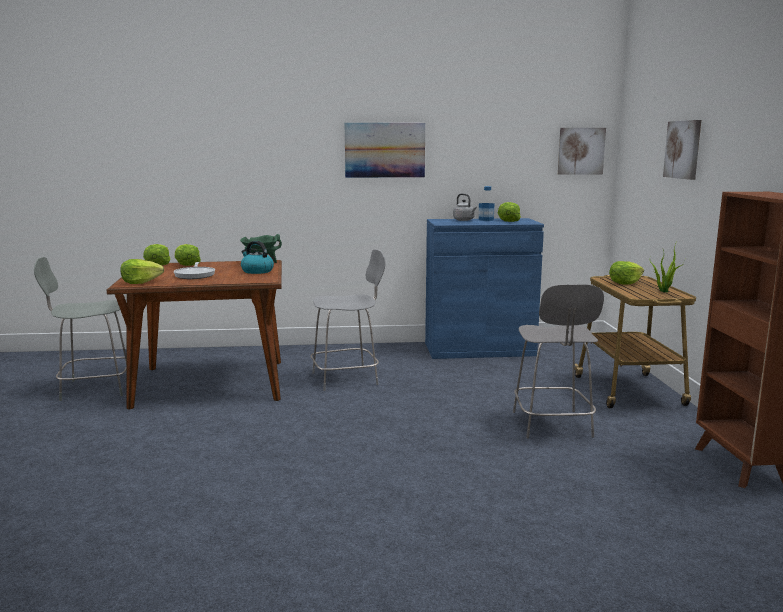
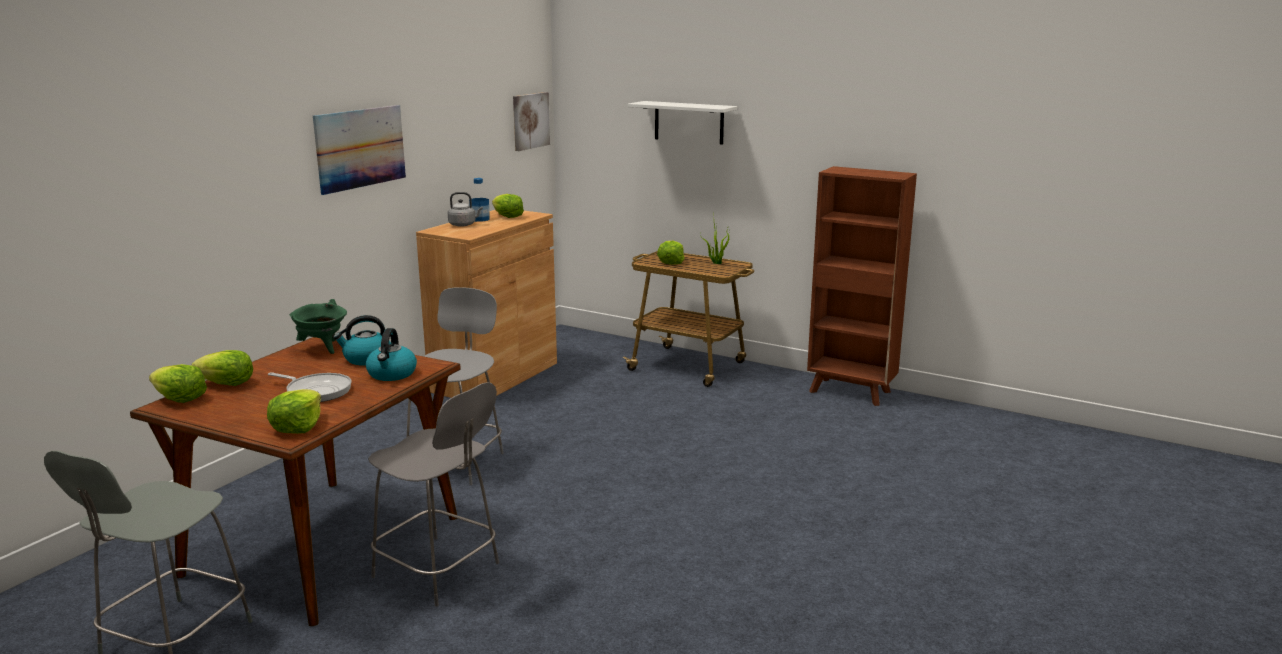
camera: 55 degrees left, 5 degrees up
blue cabinet [425,218,544,359] -> brown cabinet [416,210,557,398]
grey chair [513,284,604,438] -> grey chair moved to [368,382,499,607]
picture [663,120,701,180] -> white shelf [628,101,737,145]
none -> kettle [366,328,417,381]

